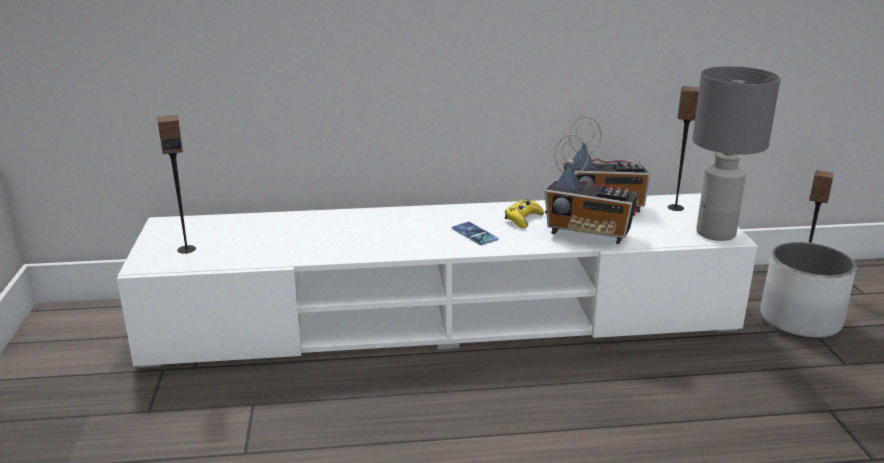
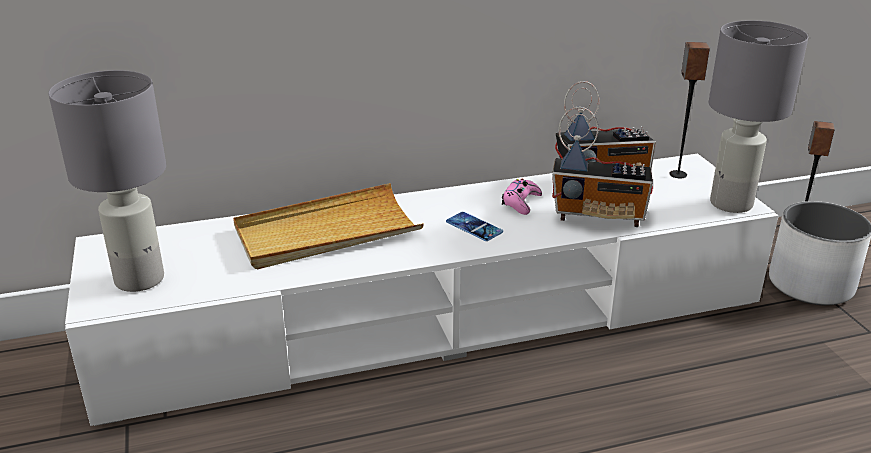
camera: 10 degrees left, 5 degrees up
speaker [157,115,196,254] -> grey table lamp [48,70,166,292]
yellow game controller [505,199,544,228] -> pink game controller [502,179,542,215]
none -> beige tray [233,183,424,269]

